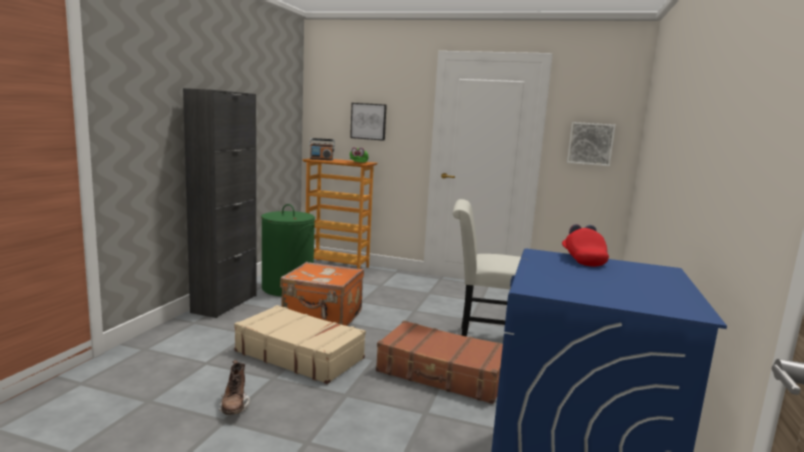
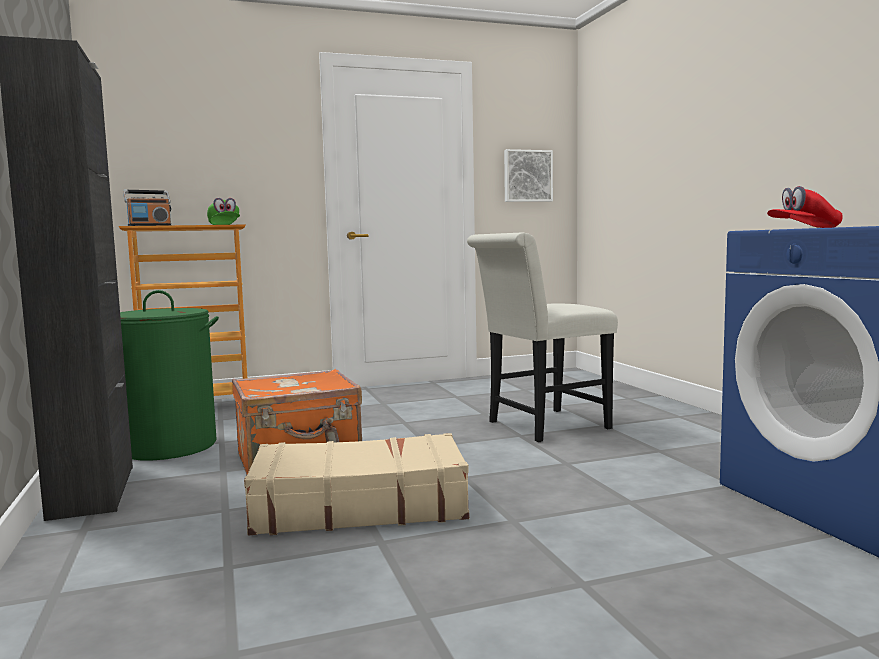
camera: 35 degrees left, 5 degrees down
brown boot [219,360,250,415] -> none
picture [350,103,387,141] -> none
brown suitcase [376,321,503,404] -> none
red cap [562,224,609,267] -> red cap turned 60 degrees counterclockwise [767,186,842,228]

